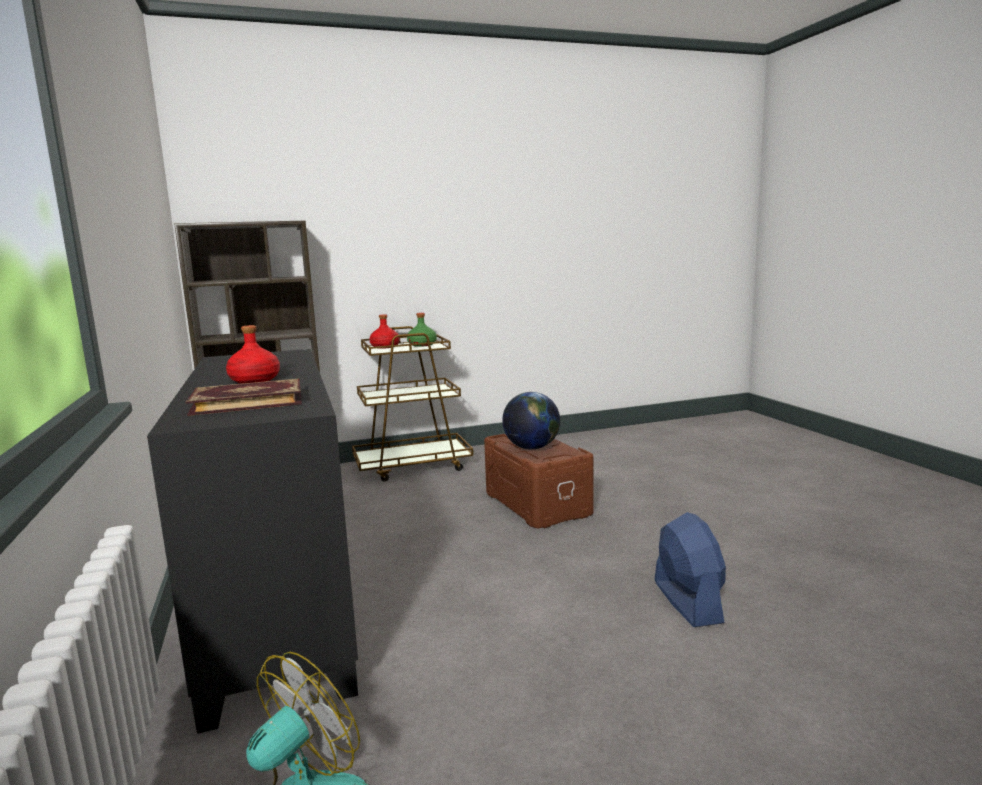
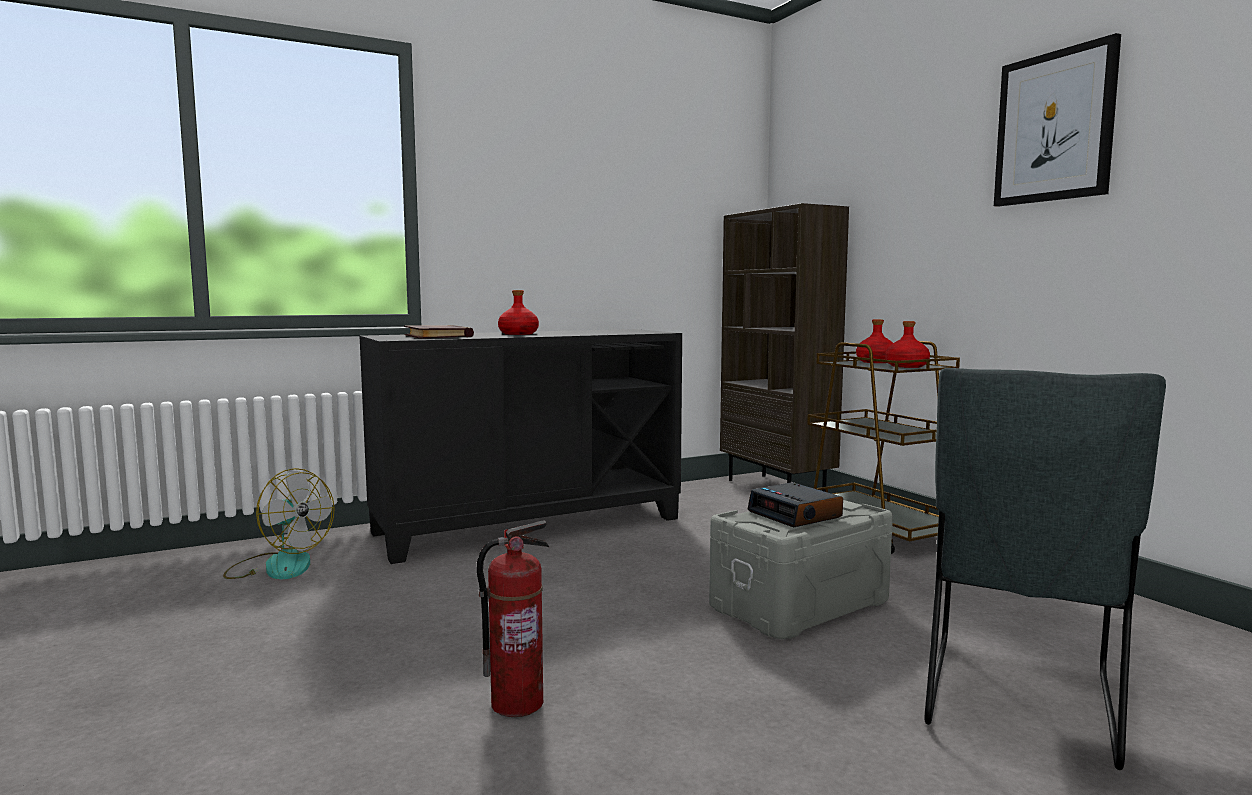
camera: 80 degrees right, 5 degrees down
green bottle [407,313,437,347] -> red bottle [885,321,930,368]
brown storage box [484,434,593,528] -> grey storage box [709,499,893,639]
globe [502,392,560,449] -> alarm clock [748,482,843,528]
blue fan [655,512,726,627] -> fire extinguisher [476,520,549,717]
none -> grey chair [924,368,1166,770]
none -> picture [994,33,1121,207]

